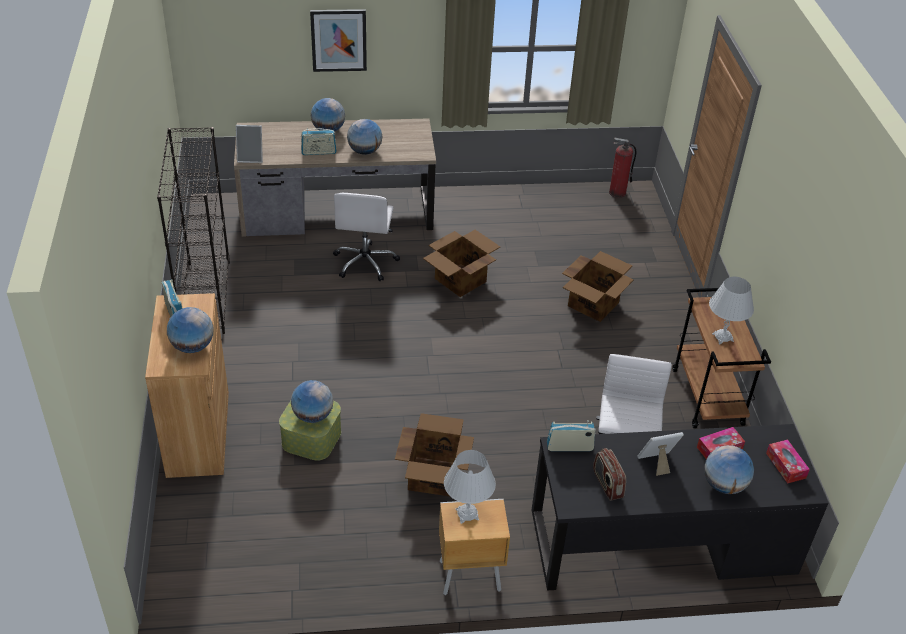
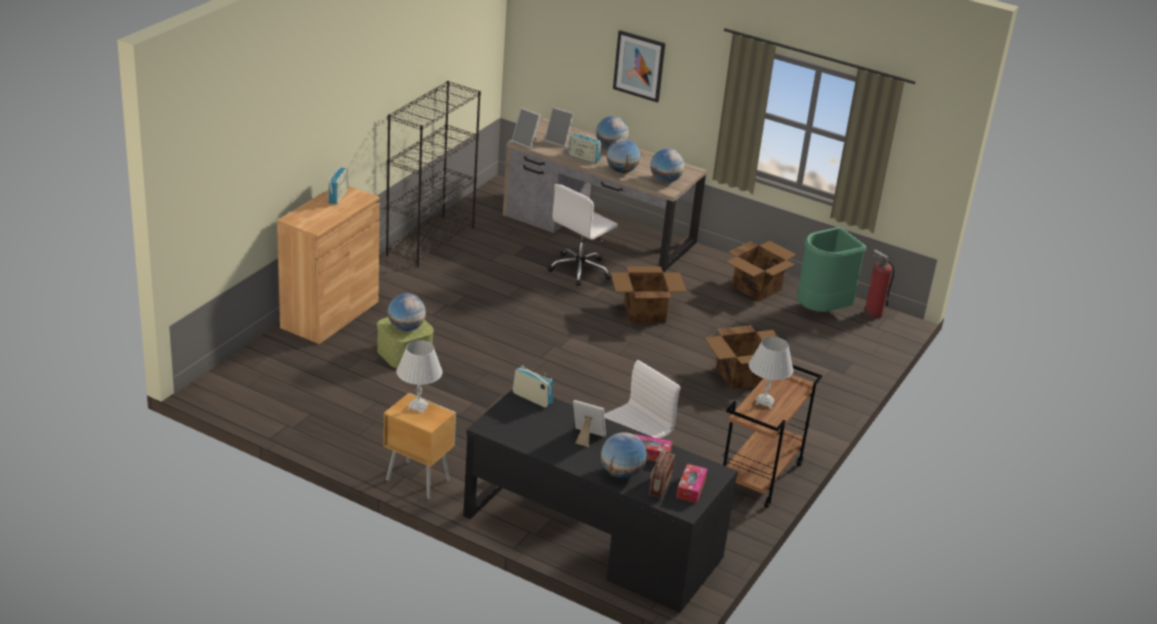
camera: 35 degrees right, 10 degrees down
globe [167,307,213,353] -> globe moved to [650,148,685,183]
cardboard box [395,413,474,497] -> cardboard box moved to [726,241,797,301]
radio [593,448,626,501] -> radio moved to [649,450,675,498]
none -> picture frame [544,107,574,147]
none -> green trash can [797,227,866,312]

